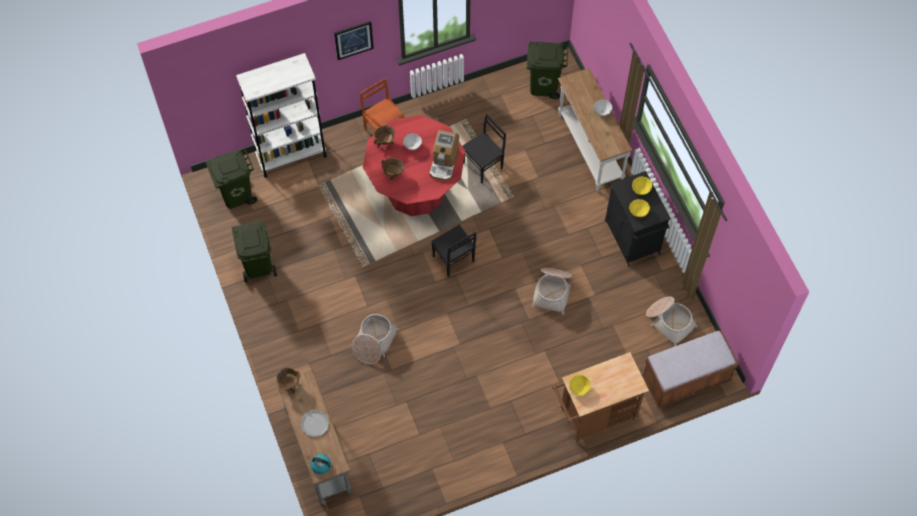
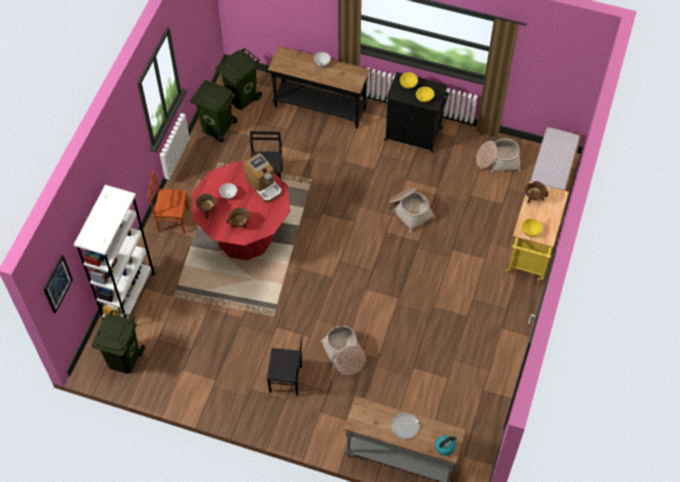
camera: 50 degrees left, 5 degrees down
green trash can [232,220,277,283] -> green trash can moved to [190,80,238,142]
brown cooking pot [276,367,301,393] -> brown cooking pot moved to [524,181,549,204]
picture [334,21,374,60] -> picture moved to [43,255,73,314]
black chair [431,225,476,277] -> black chair moved to [267,336,302,396]
brown cart [552,352,649,442] -> yellow cart [506,181,569,282]
white console table [558,68,632,191] -> black console table [268,46,370,129]

